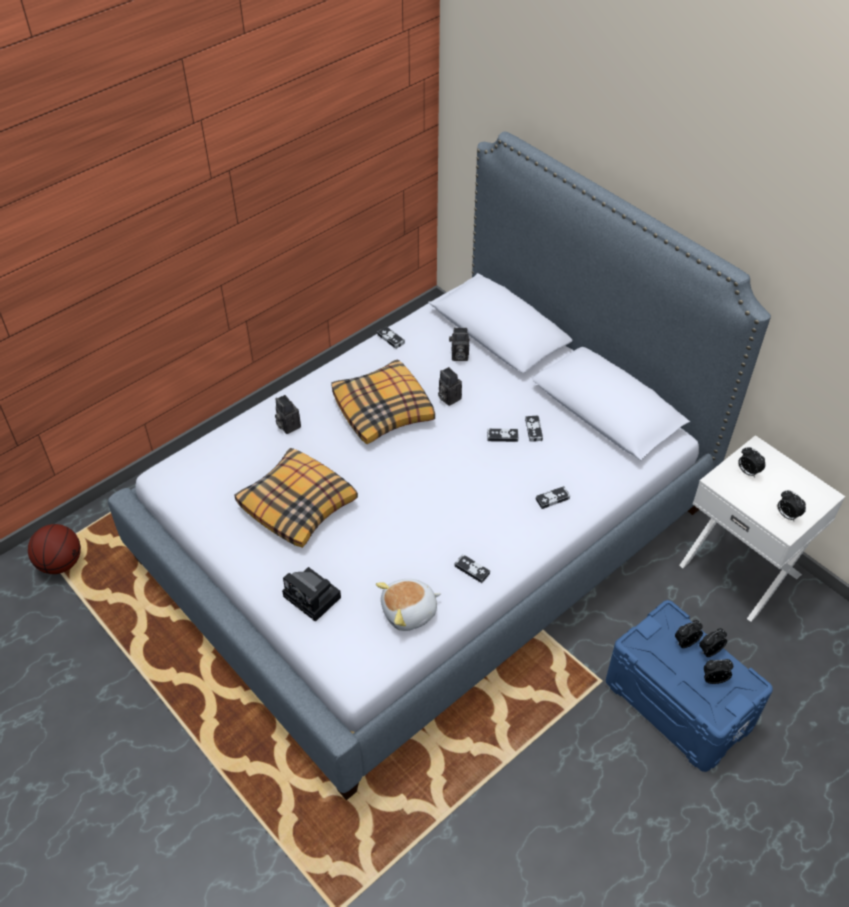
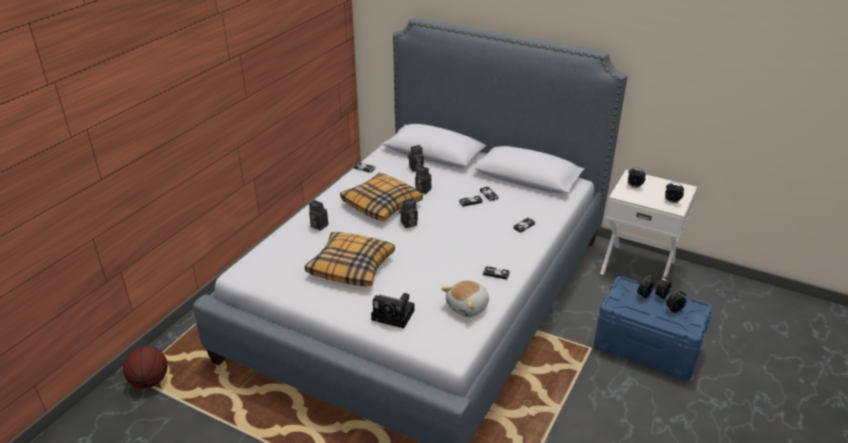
camera: 20 degrees left, 15 degrees down
none -> camera [399,198,418,228]

